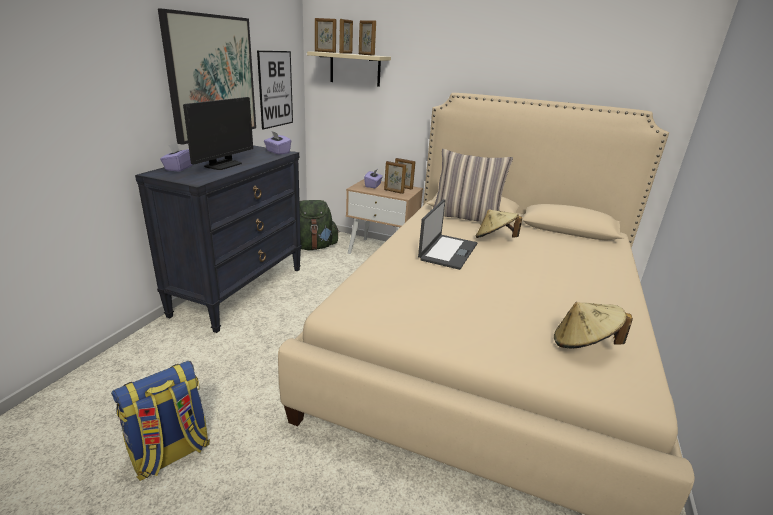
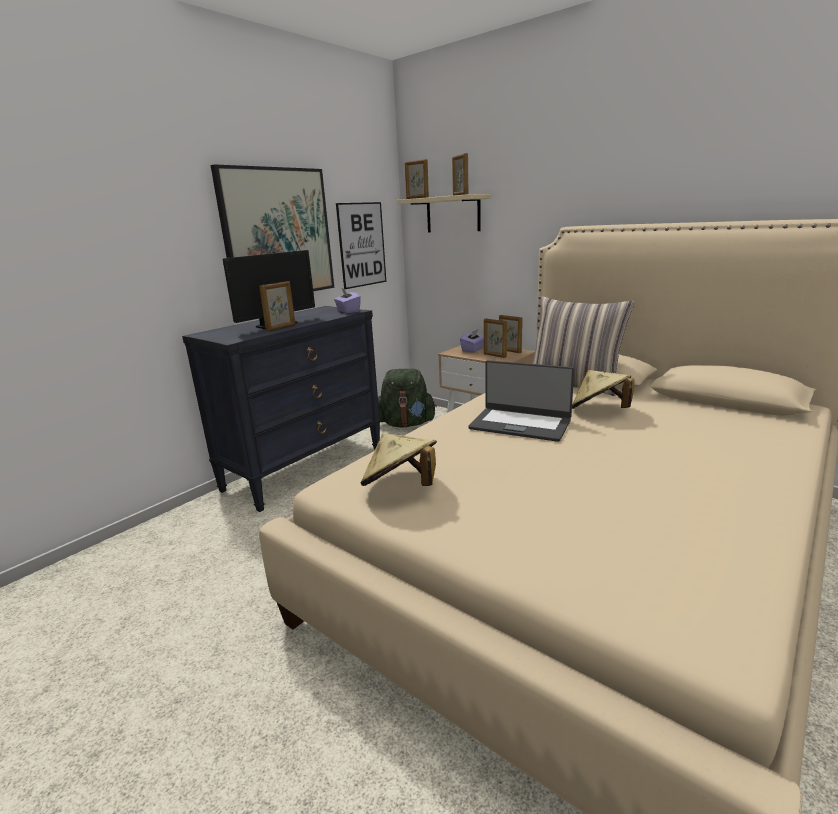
camera: 20 degrees right, 5 degrees down
backpack [111,361,210,481] -> none
purple tissue box [160,142,193,172] -> none
picture frame [339,19,353,54] -> picture frame moved to [259,281,295,332]
laptop [418,199,477,270] -> laptop turned 75 degrees clockwise [468,360,574,442]
beige hat [554,302,633,348] -> beige hat moved to [361,433,437,486]

